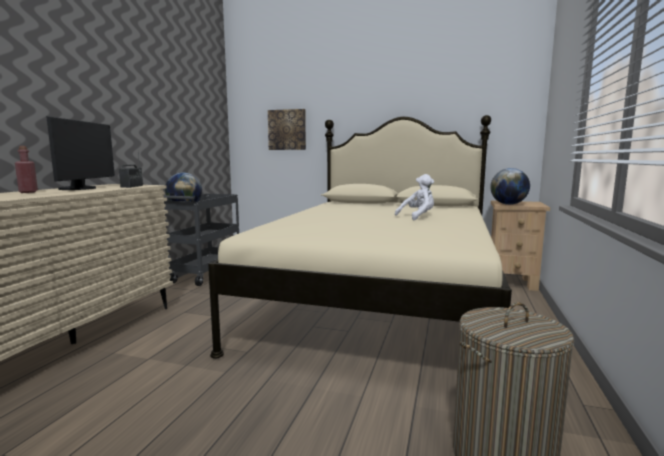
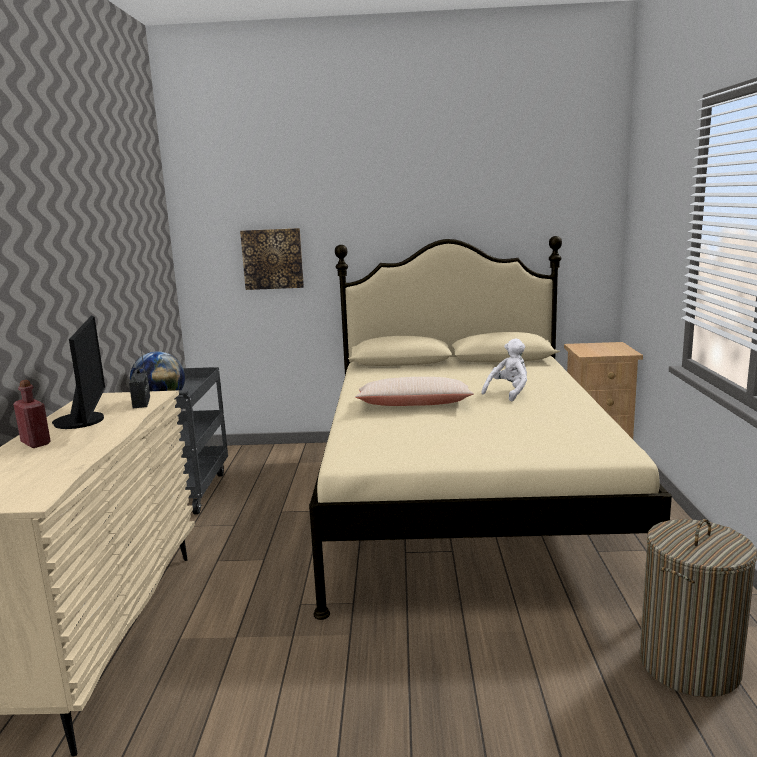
camera: 15 degrees left, 5 degrees up
globe [490,168,530,205] -> none
none -> beige pillow [355,377,474,406]

